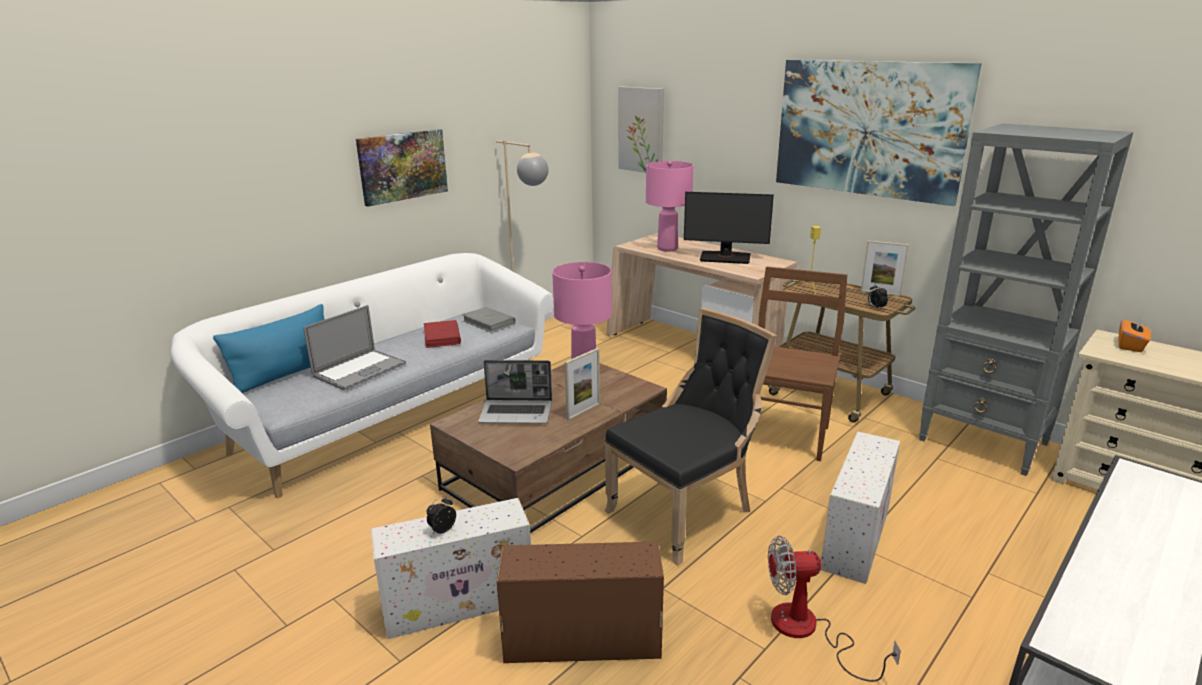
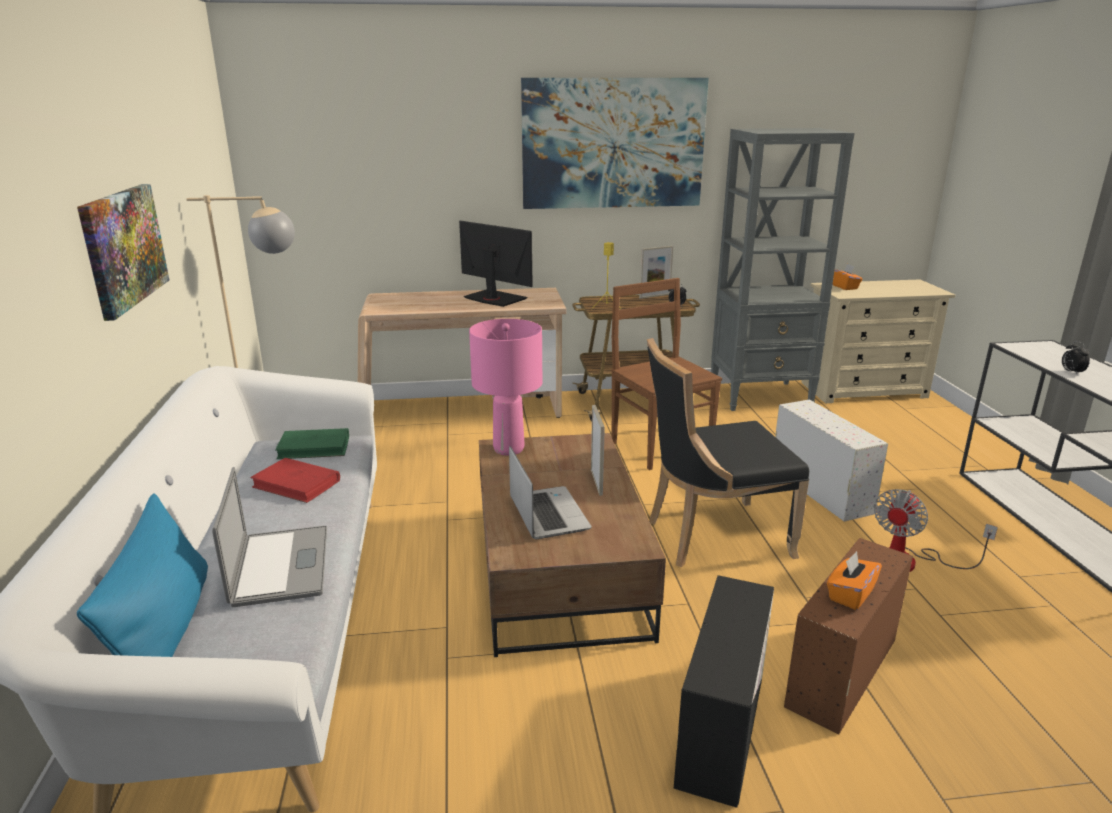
camera: 50 degrees left, 0 degrees up
white storage box [371,498,531,639] -> black storage box [674,575,774,808]
alarm clock [426,496,456,534] -> alarm clock moved to [1062,341,1090,375]
grey book [463,307,516,333] -> green book [275,428,349,459]
laptop [478,360,552,424] -> laptop turned 60 degrees counterclockwise [509,446,592,539]
black chair [604,308,777,566] -> black chair turned 105 degrees counterclockwise [647,338,809,567]
picture [618,87,664,173] -> none
pink table lamp [646,161,694,252] -> none
monitor [684,192,774,264] -> monitor turned 105 degrees counterclockwise [459,221,533,307]
none -> orange tissue box [827,551,882,610]

